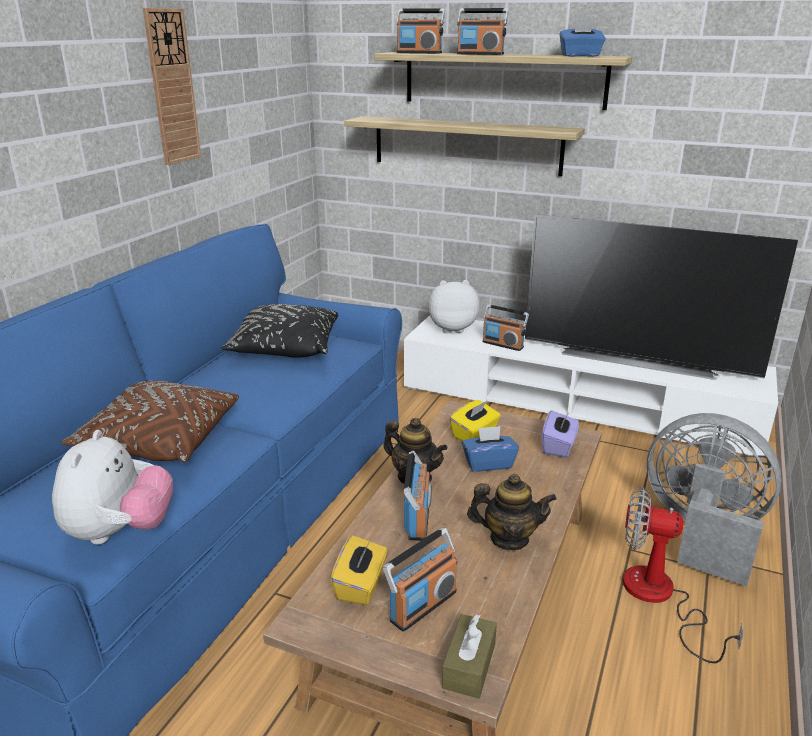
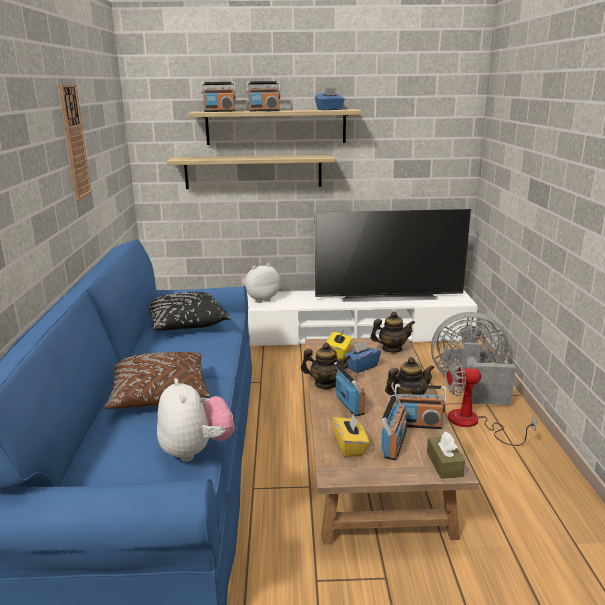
camera: 25 degrees left, 5 degrees down
radio [482,304,529,351] -> radio moved to [395,384,446,429]
purple tissue box [542,411,579,458] -> teapot [370,311,415,353]

